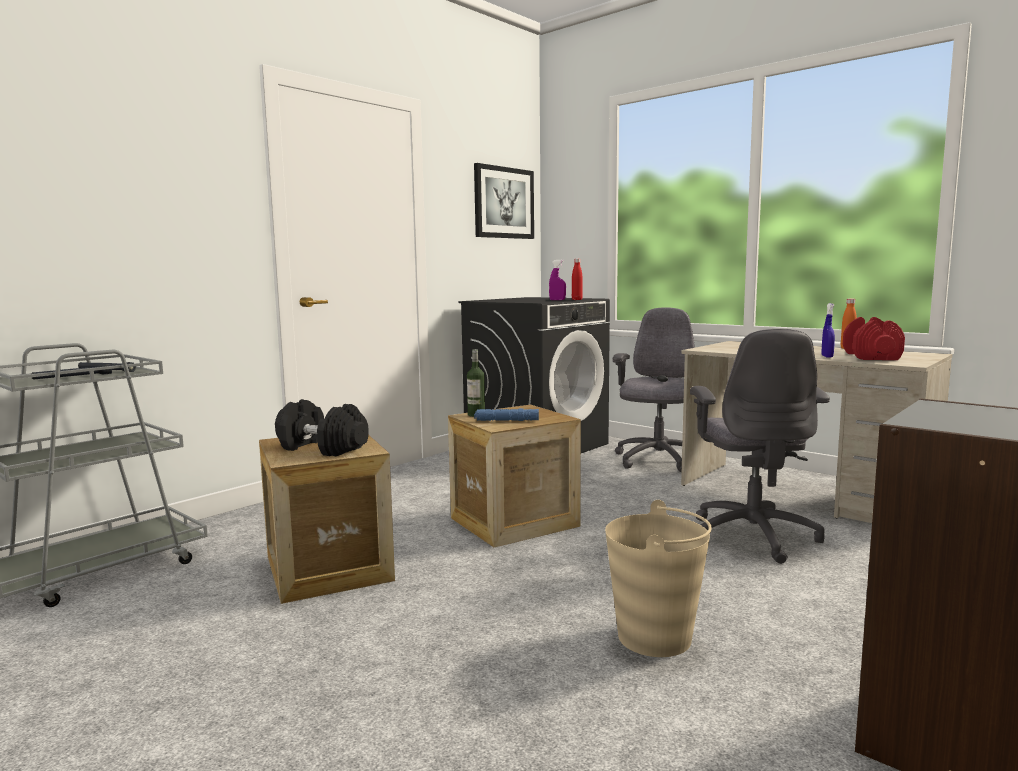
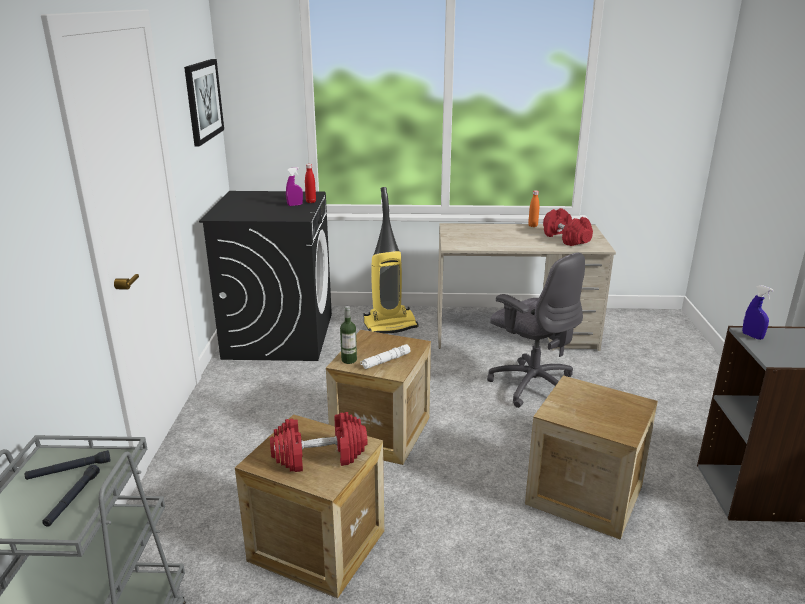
camera: 40 degrees left, 15 degrees up
black dumbbell [275,399,369,456] -> red dumbbell [270,412,368,472]
blue flashlight [474,408,539,421] -> white flashlight [360,344,411,369]
beige bucket [605,500,712,657] -> crate [525,376,658,540]
grey office chair [613,307,695,473] -> vacuum cleaner [364,187,418,333]
blue spray bottle [822,303,835,358] -> blue spray bottle moved to [742,285,774,340]

